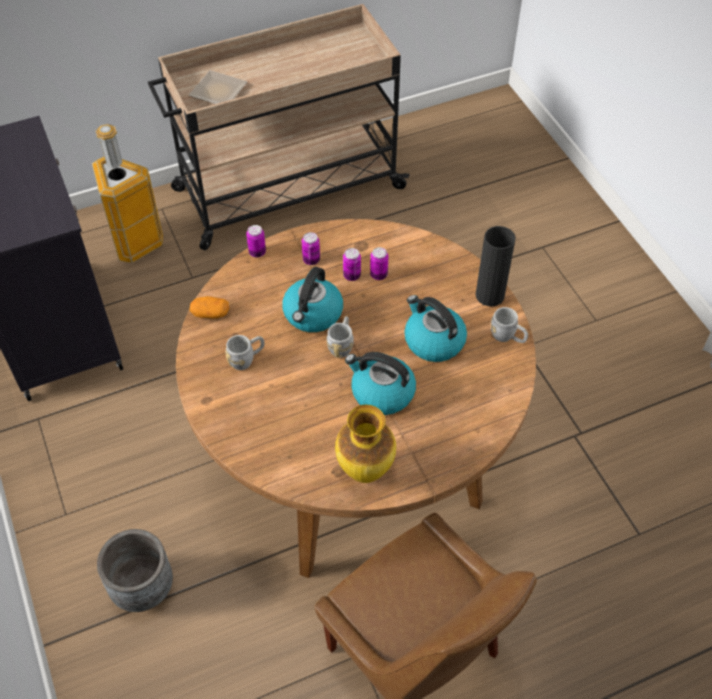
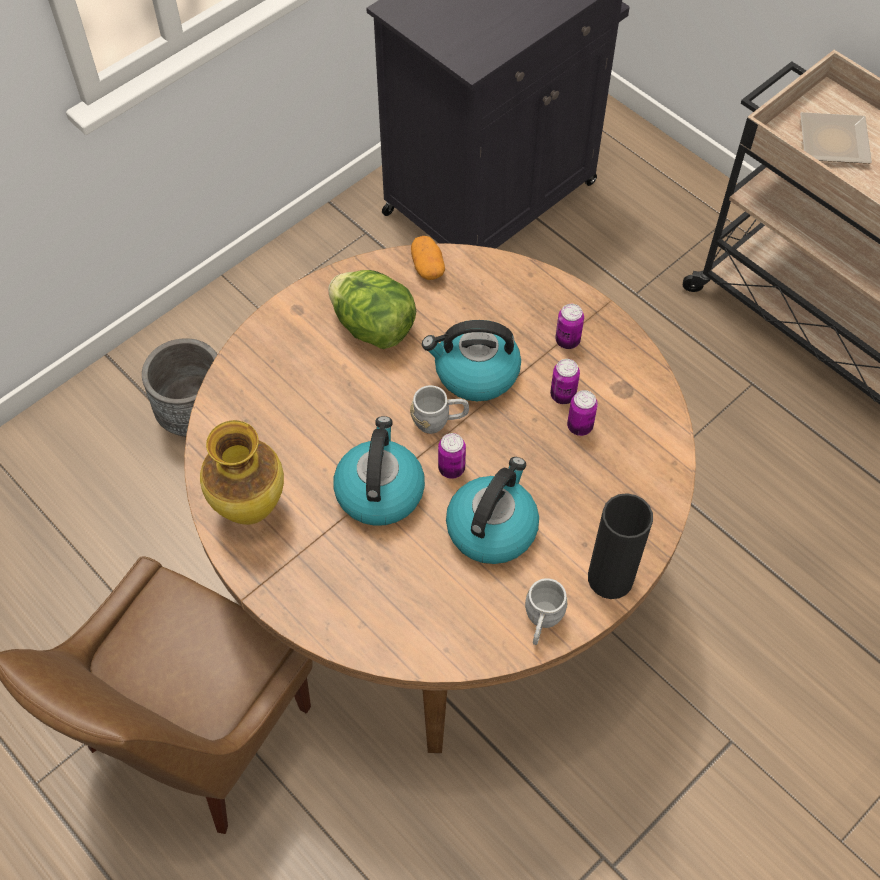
camera: 70 degrees right, 5 degrees up
trash can [92,124,163,263] -> none
grey mug [226,335,265,370] -> lettuce [328,270,416,349]
can [246,225,266,258] -> can moved to [438,433,466,479]

